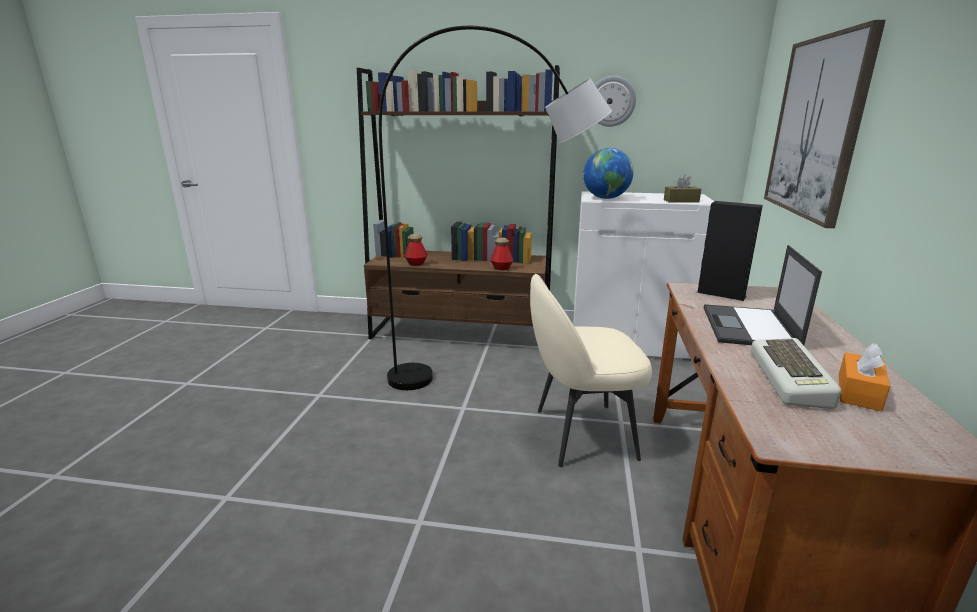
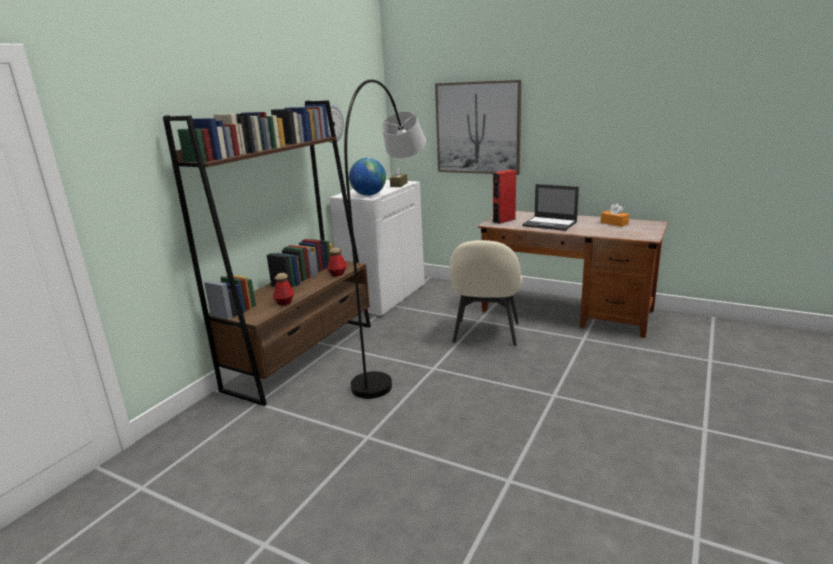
camera: 70 degrees left, 0 degrees up
black speaker [697,201,763,301] -> red speaker [493,170,516,224]
keyboard [751,338,841,409] -> none

